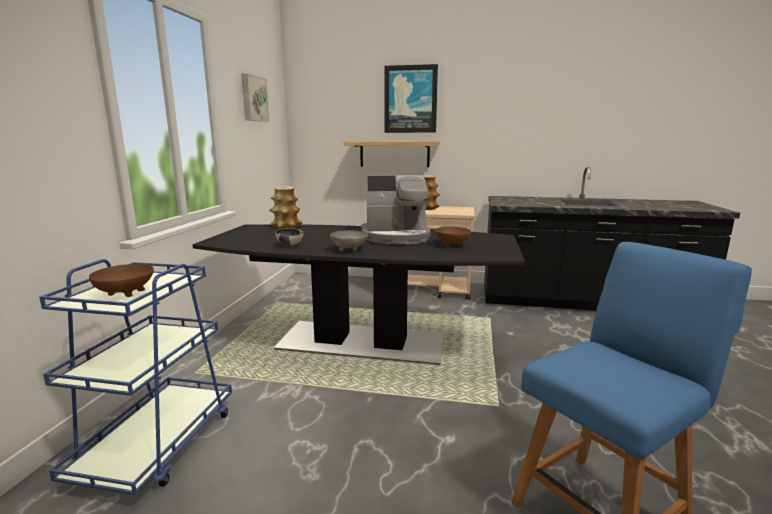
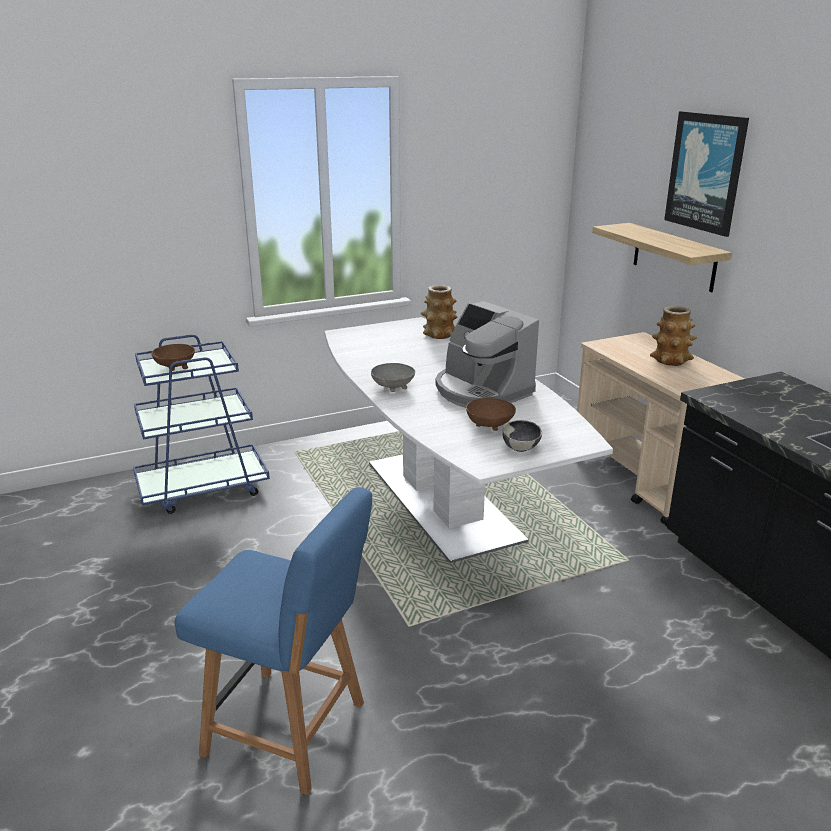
camera: 55 degrees right, 10 degrees up
black dining table [192,224,525,365] -> white dining table [325,317,613,563]
picture [241,73,269,122] -> none
bowl [275,228,304,247] -> bowl moved to [502,420,542,452]

